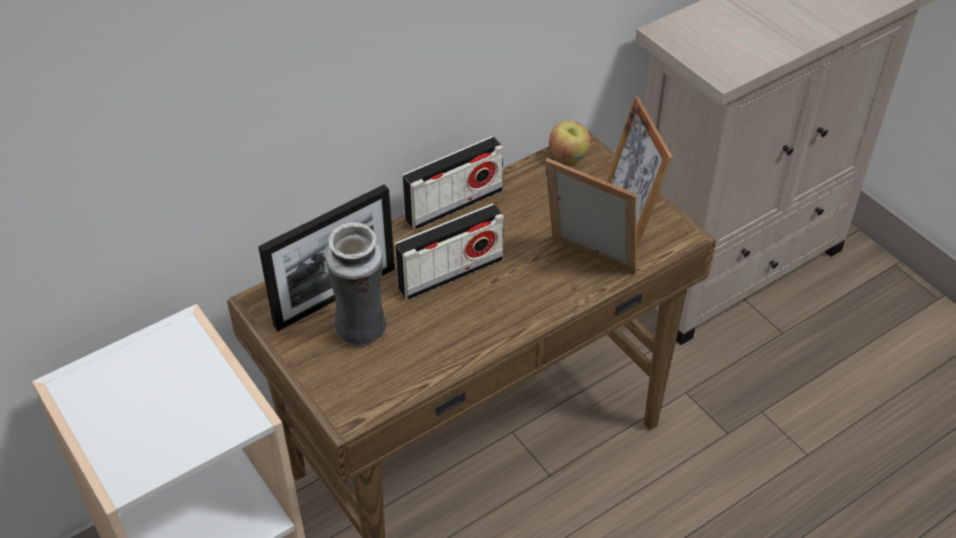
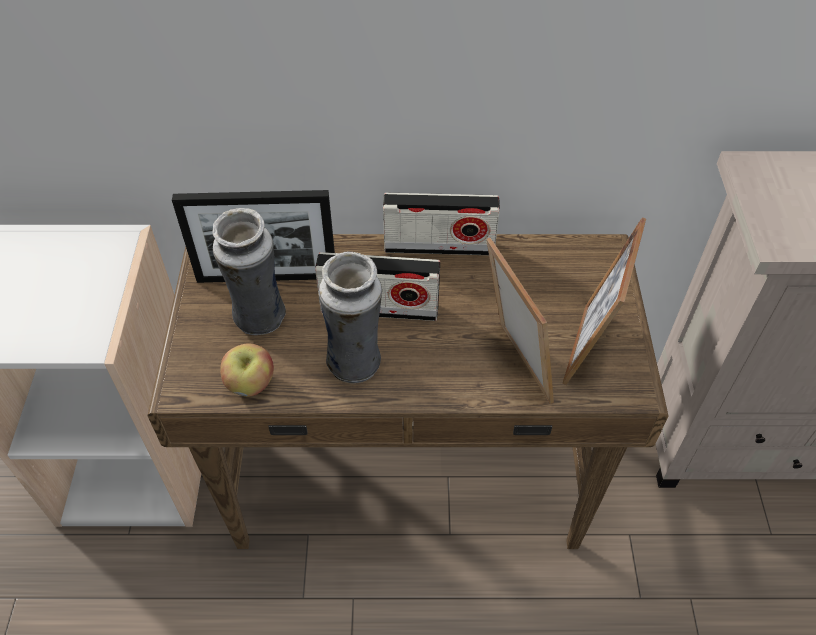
camera: 35 degrees right, 5 degrees up
apple [549,121,590,163] -> apple moved to [220,343,274,396]
none -> vase [319,251,382,383]

